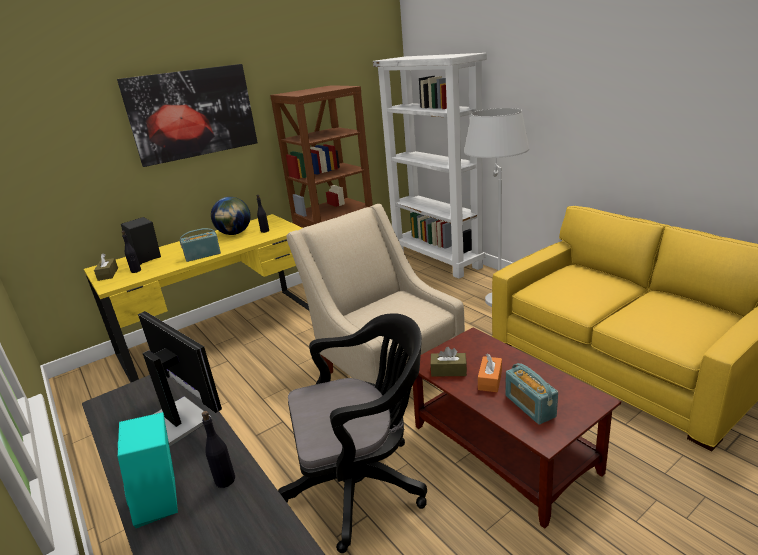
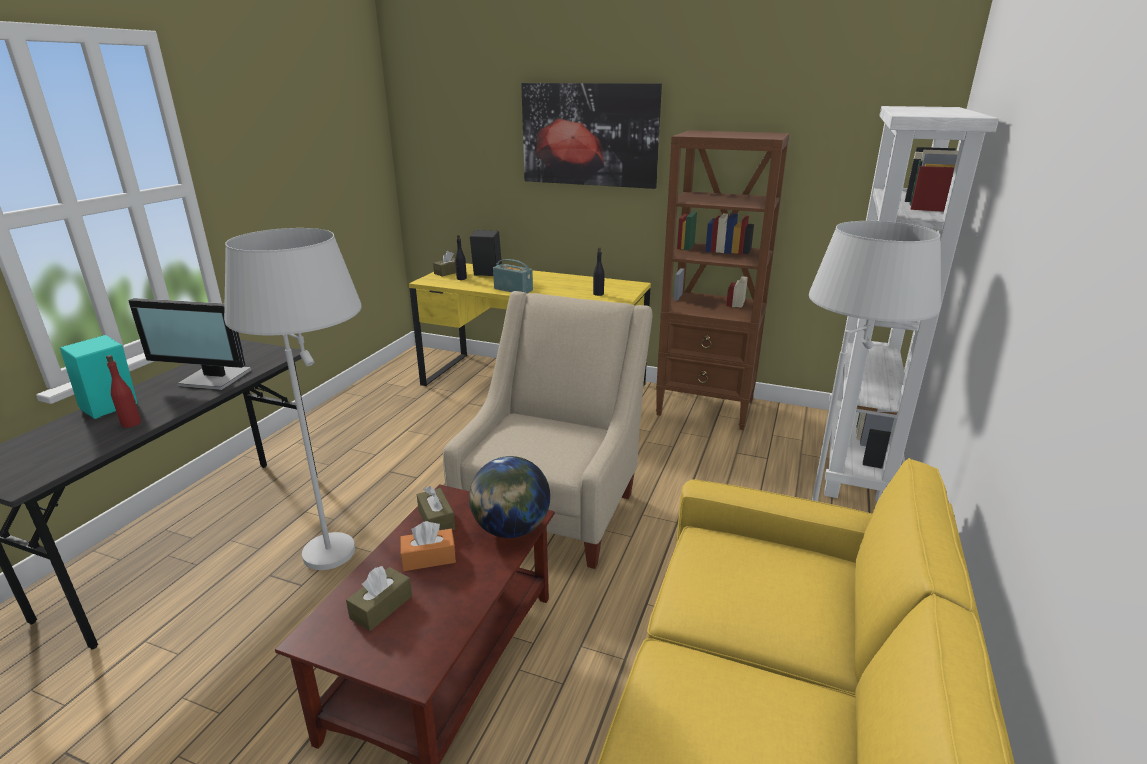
camera: 55 degrees right, 0 degrees up
monitor [138,311,222,446] -> monitor turned 90 degrees clockwise [128,298,251,390]
black bottle [202,411,235,488] -> red bottle [106,355,141,428]
globe [211,197,251,235] -> globe moved to [469,456,550,538]
black office chair [278,313,427,553] -> white floor lamp [224,228,362,570]
radio [505,363,558,425] -> brown tissue box [346,566,412,631]

